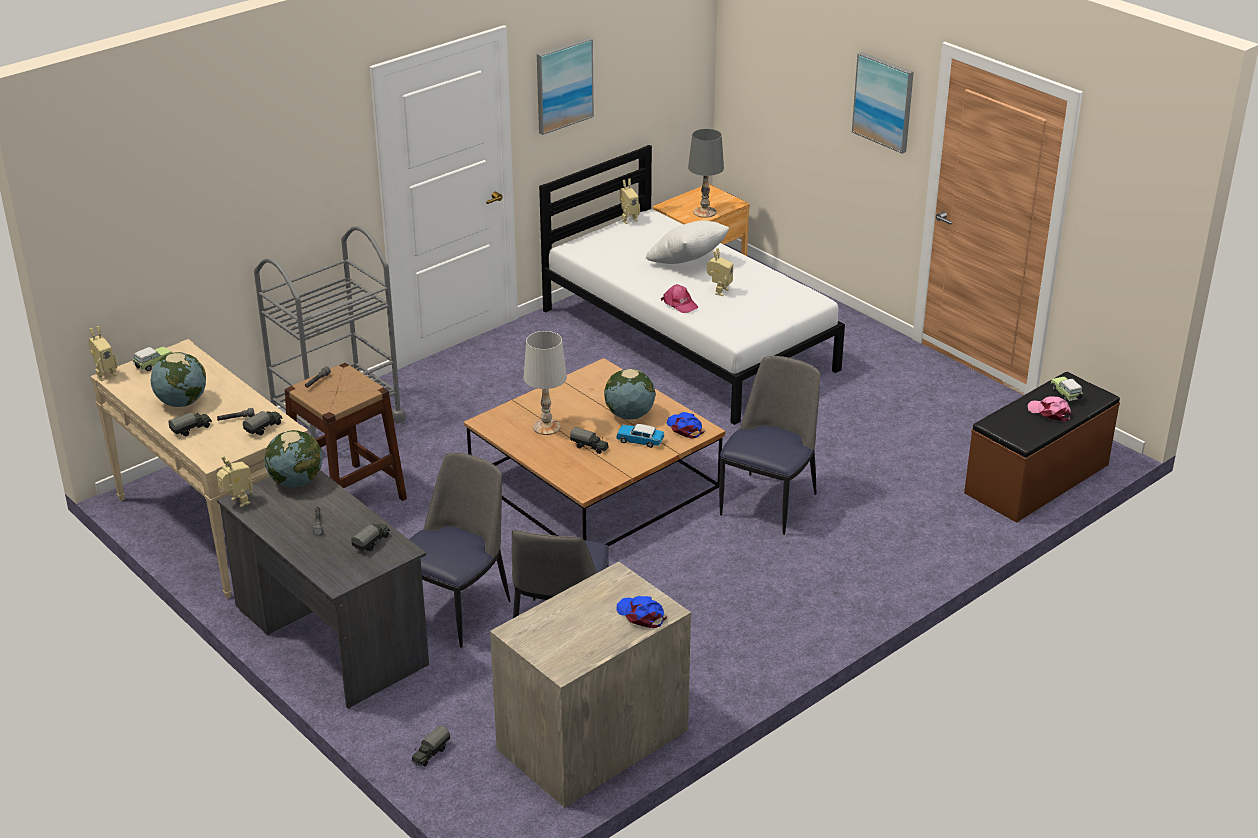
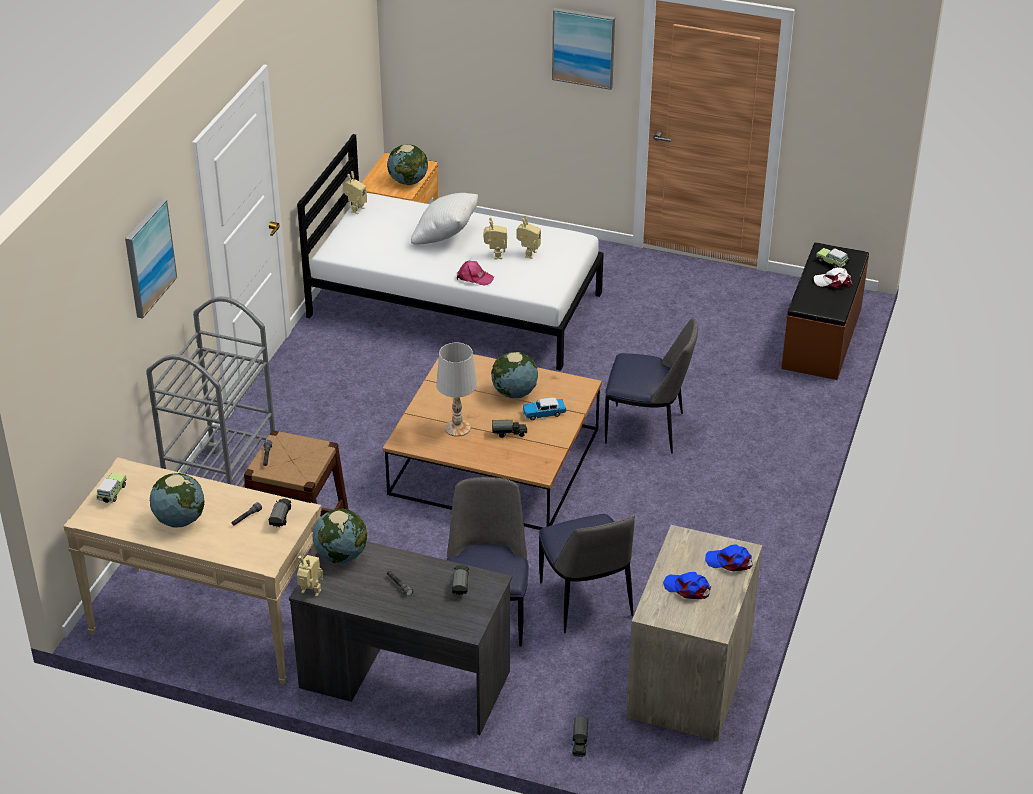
camera: 30 degrees left, 5 degrees up
toy robot [89,326,117,381] -> toy robot moved to [516,215,541,259]
toy truck [168,412,212,436] -> none
picture [537,37,594,135] -> picture moved to [125,199,177,319]
blue cap [667,412,704,439] -> blue cap moved to [663,572,711,599]
grey table lamp [688,129,724,218] -> globe [387,144,428,185]
chair [719,356,820,535] -> chair turned 105 degrees clockwise [605,318,698,454]
pink cap [1027,396,1072,421] -> white cap [814,267,852,287]

